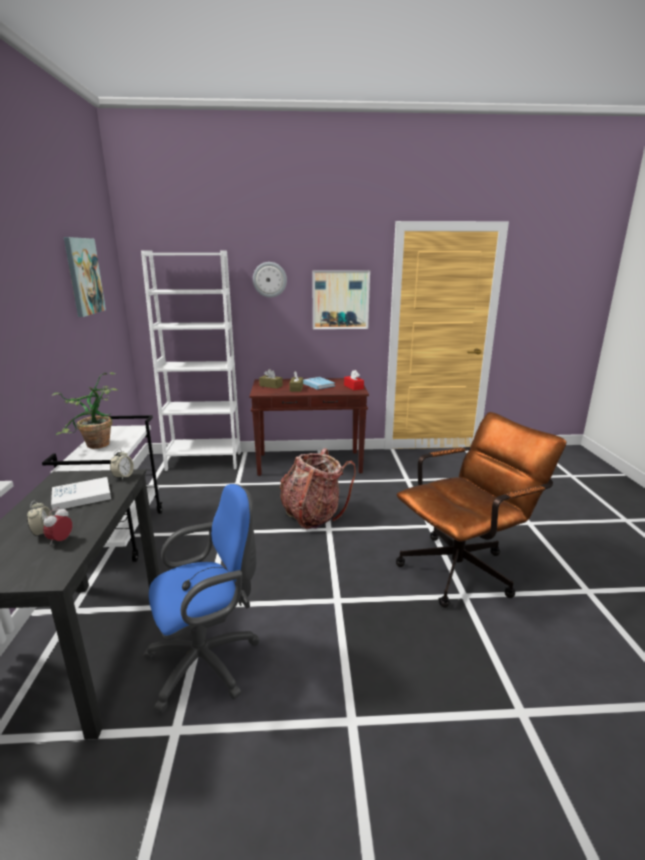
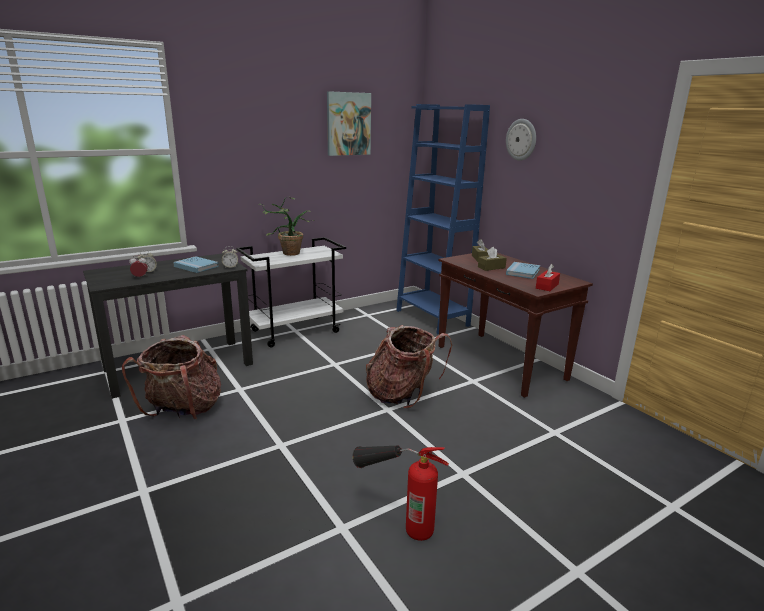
camera: 60 degrees right, 0 degrees up
white book [51,477,111,511] -> blue book [173,256,219,273]
white bookcase [141,250,241,471] -> blue bookcase [396,104,490,334]
blue office chair [143,484,260,713] -> backpack [122,335,221,420]
picture [312,270,370,329] -> none
brown office chair [396,412,567,608] -> fire extinguisher [353,446,449,541]

